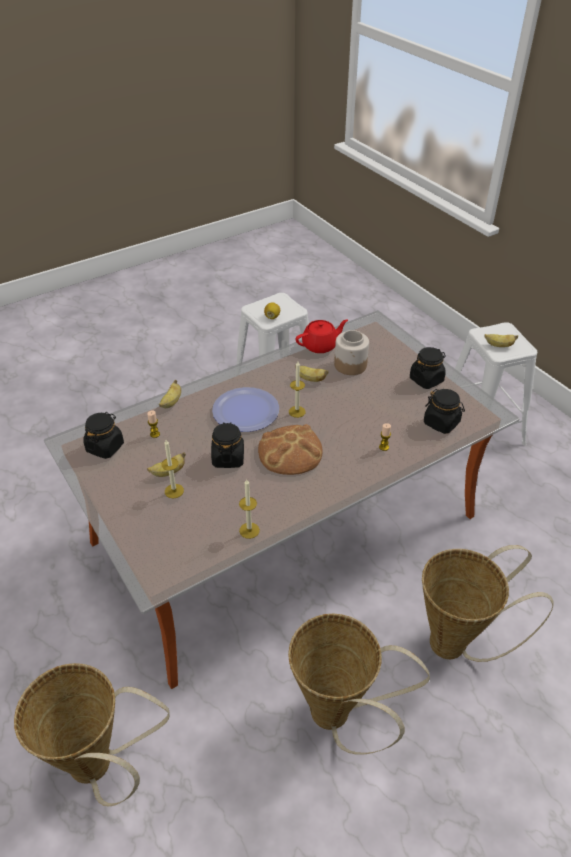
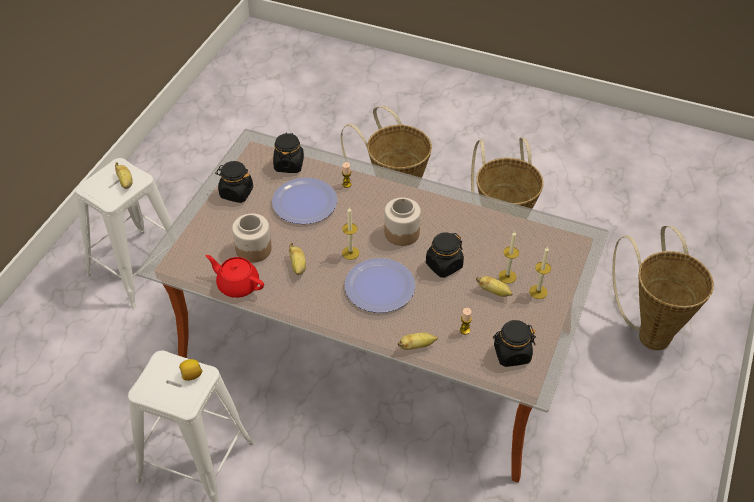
camera: 125 degrees left, 5 degrees up
candle [239,479,260,539] -> candle moved to [529,246,551,299]
bread [258,424,323,475] -> jar [384,198,421,246]
none -> plate [272,177,338,224]

